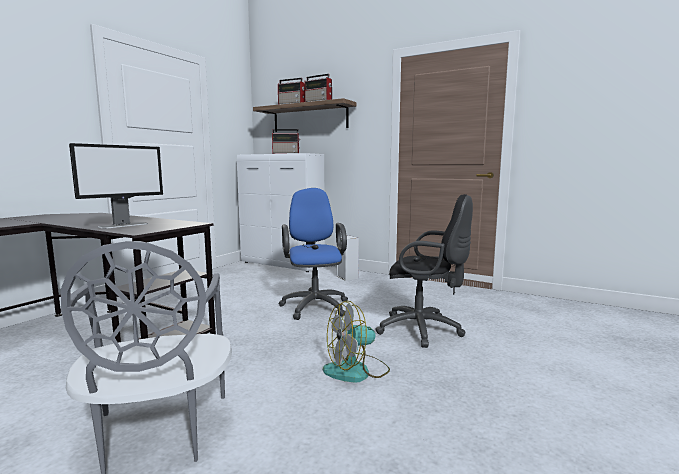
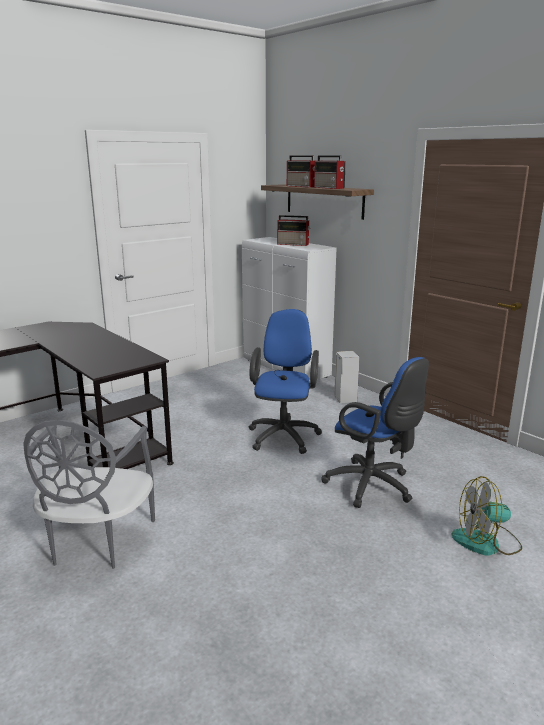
camera: 20 degrees right, 10 degrees up
monitor [69,143,163,229] -> none
fan [323,301,390,383] -> fan moved to [452,476,522,556]
black office chair [375,194,473,348] -> blue office chair [321,357,429,508]

